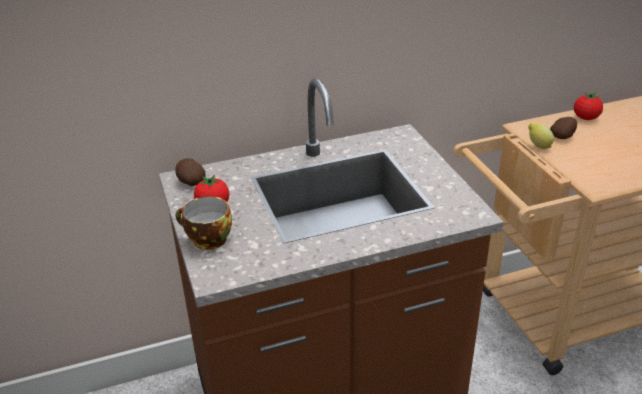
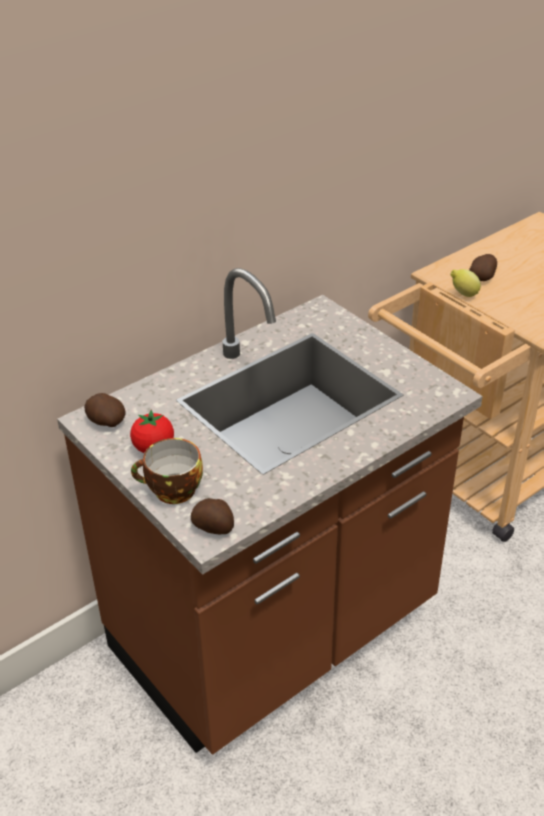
camera: 20 degrees left, 5 degrees up
tomato [574,92,603,120] -> none
none -> potato [191,498,234,535]

